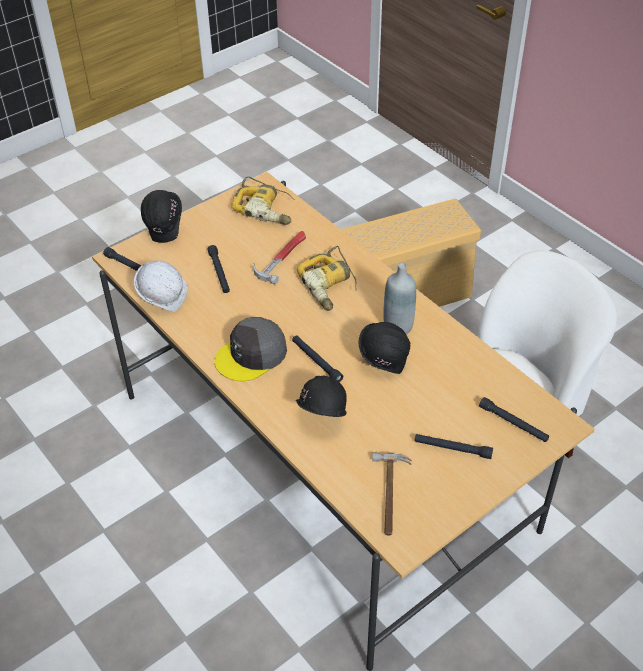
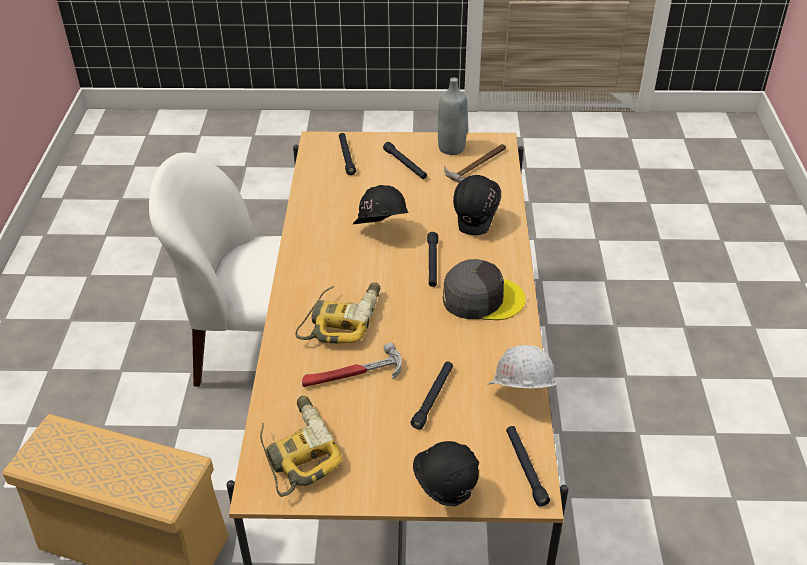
camera: 140 degrees left, 5 degrees down
grey bottle [383,263,416,334] -> grey bottle moved to [438,77,467,155]

